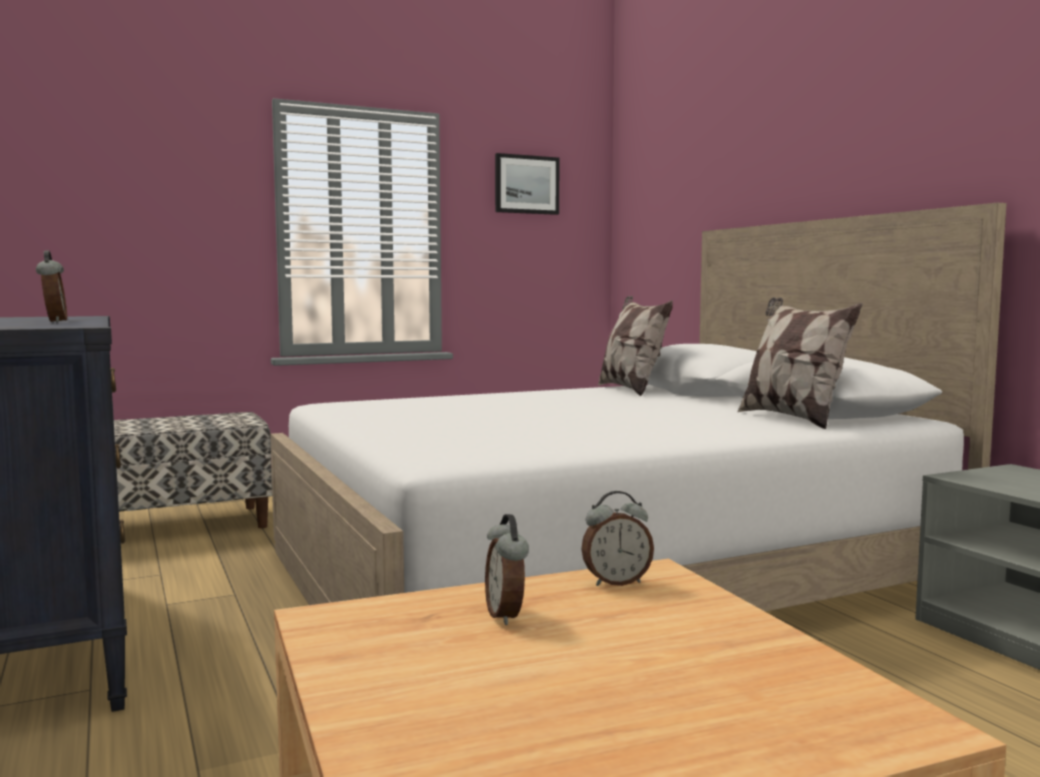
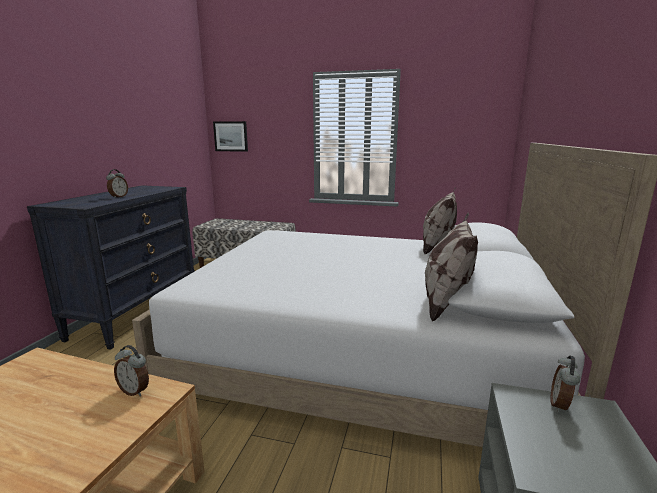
camera: 40 degrees right, 10 degrees up
alarm clock [485,514,529,625] -> alarm clock moved to [550,355,580,413]
picture [495,153,559,215] -> picture moved to [213,121,248,152]

